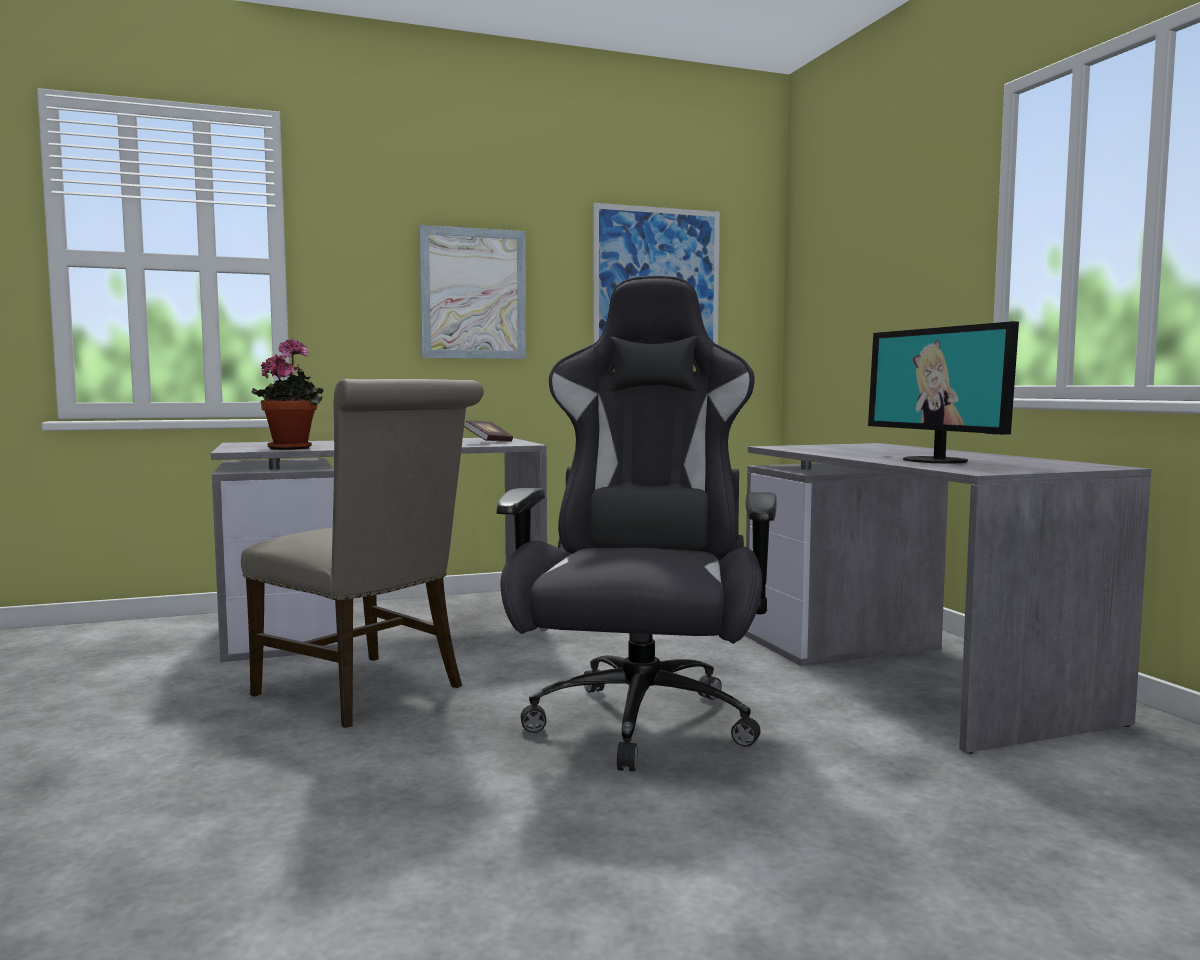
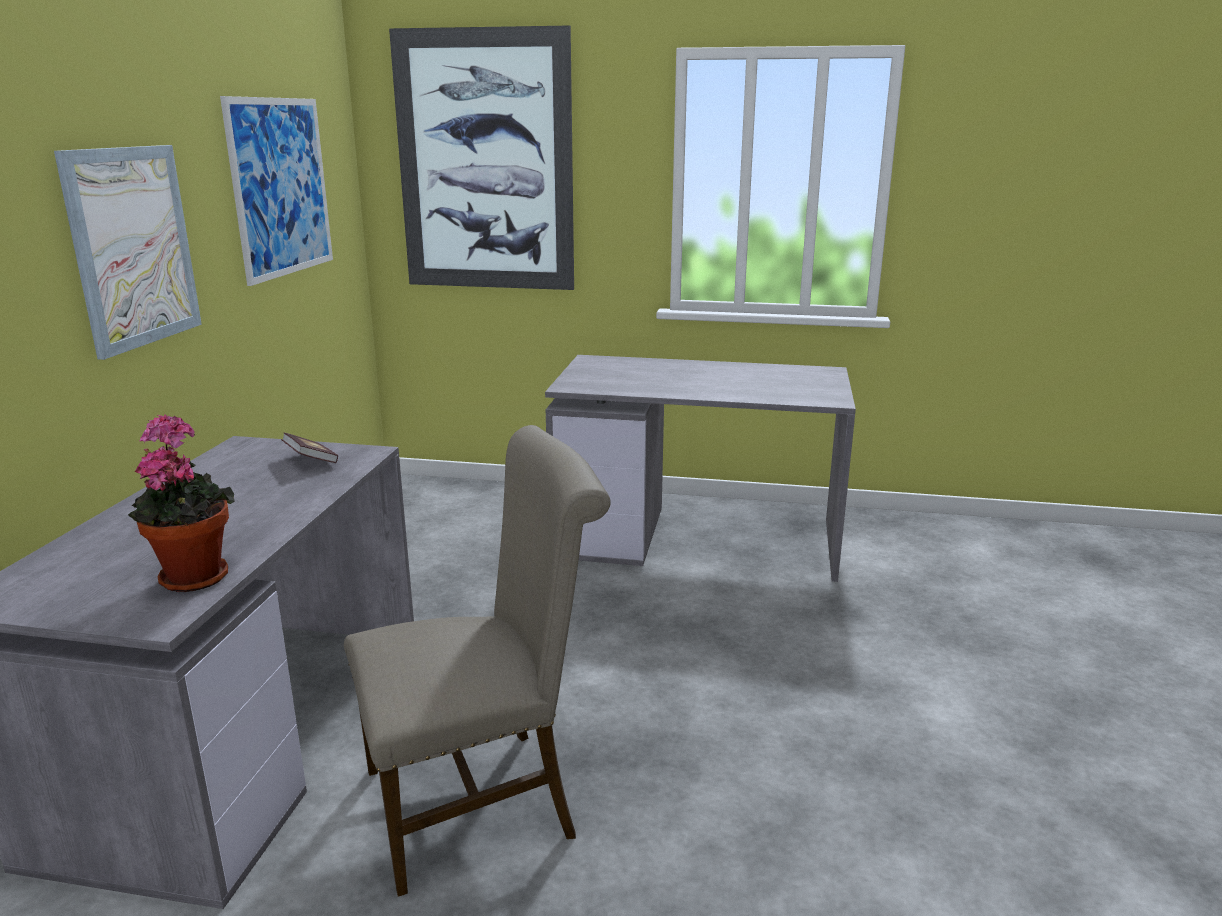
camera: 60 degrees left, 15 degrees up
black office chair [496,276,777,771] -> none
monitor [868,321,1019,464] -> none
none -> picture [389,26,574,290]

